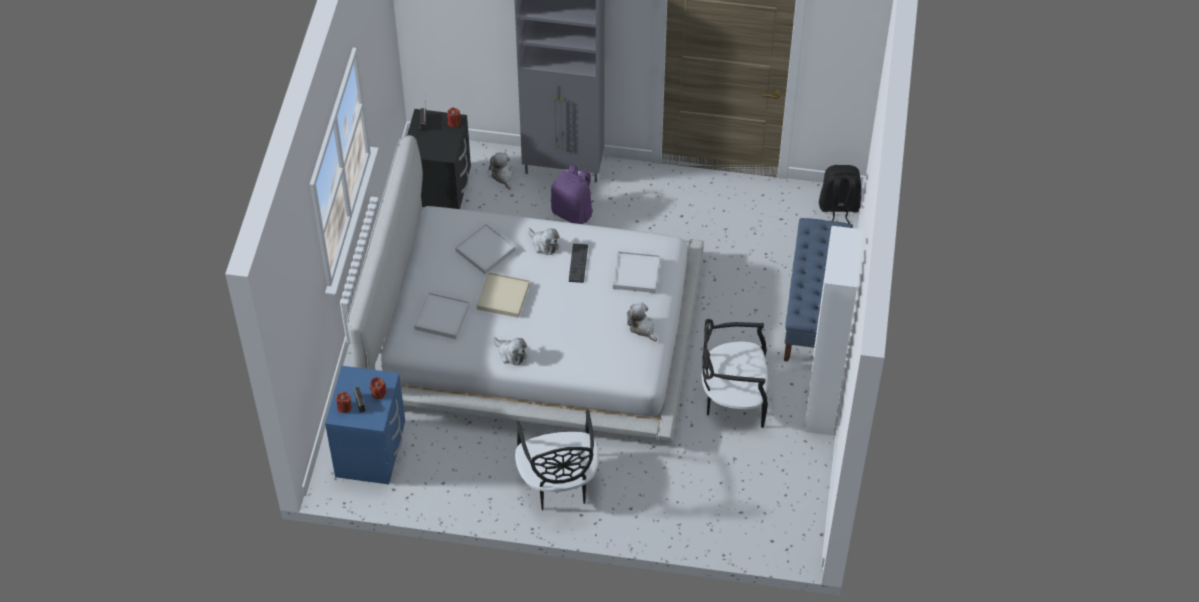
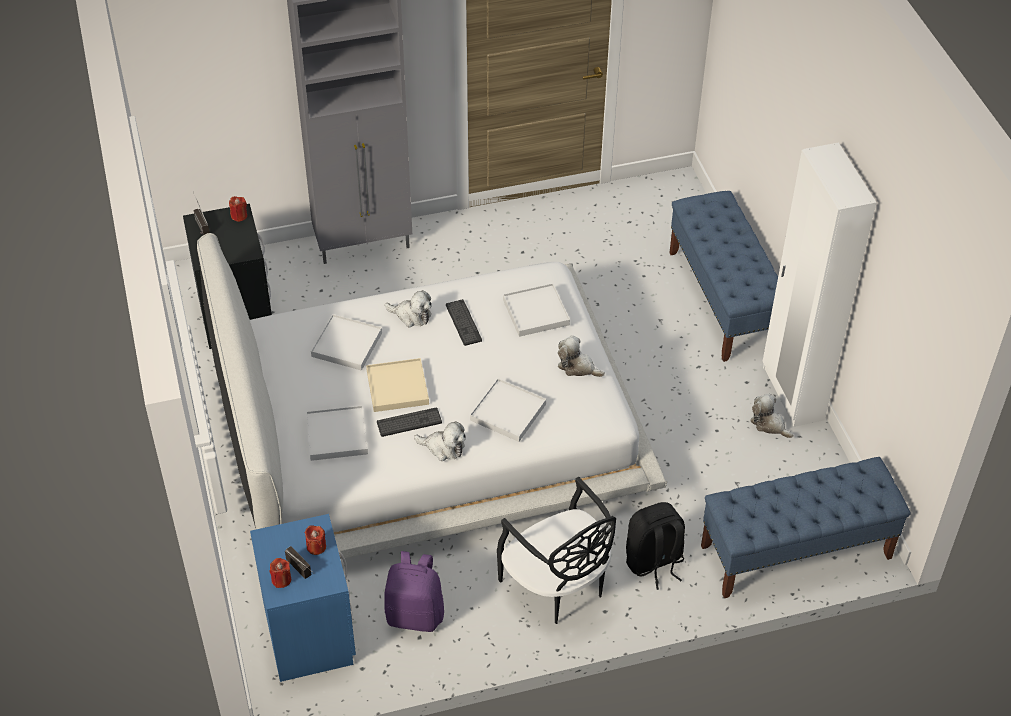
camera: 25 degrees left, 5 degrees down
plush toy [489,152,513,190] -> plush toy moved to [750,393,793,438]
purple backpack [551,164,594,224] -> purple backpack moved to [384,551,444,632]
black chair [702,319,768,428] -> none
black backpack [819,165,861,224] -> black backpack moved to [626,502,685,590]
none -> keyboard [377,407,442,437]
none -> white tray [470,378,546,442]
none -> blue bench [701,457,911,598]

